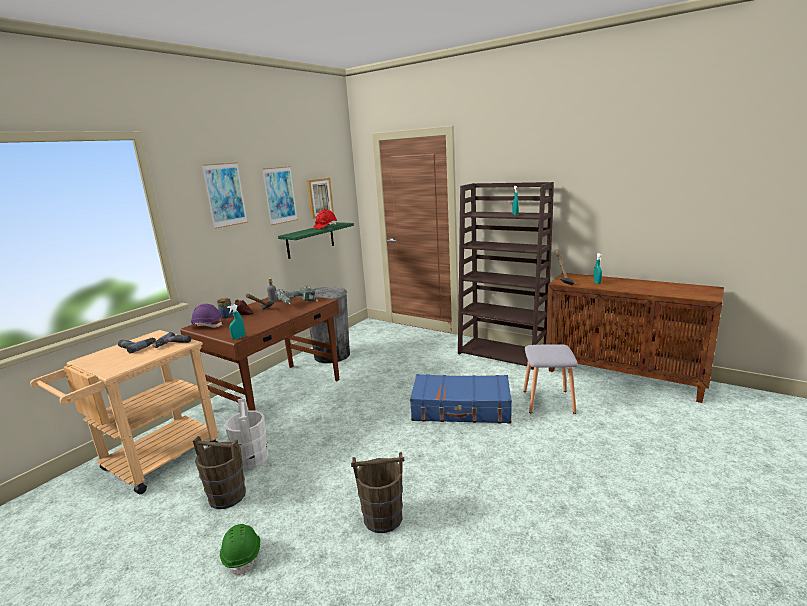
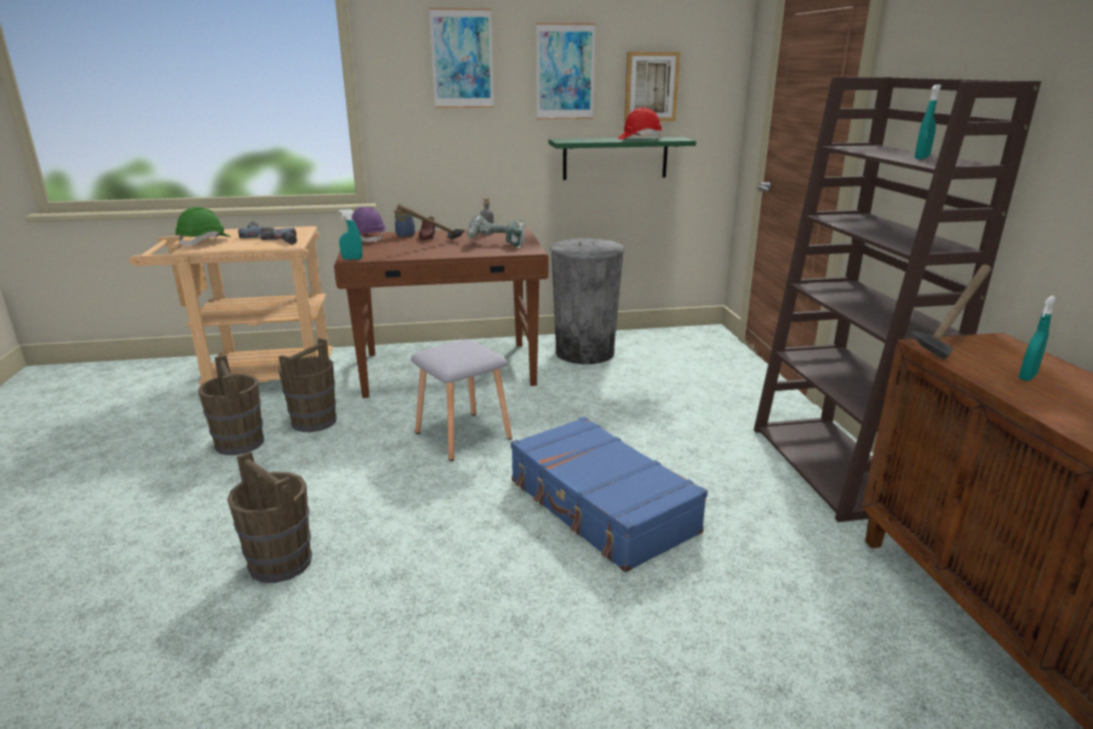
camera: 45 degrees right, 5 degrees up
green hard hat [220,524,260,575] -> green hard hat moved to [175,207,231,247]
white bucket [224,398,268,469] -> brown bucket [279,338,337,432]
grey stool [523,344,578,414] -> grey stool moved to [411,340,512,461]

